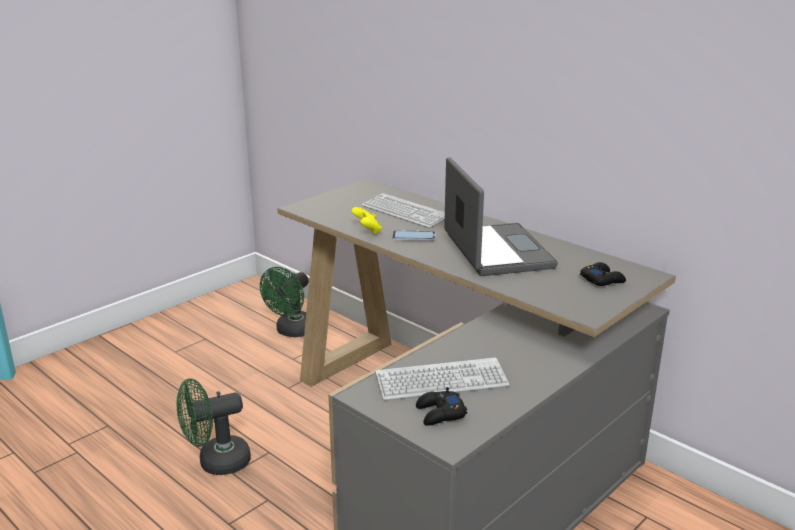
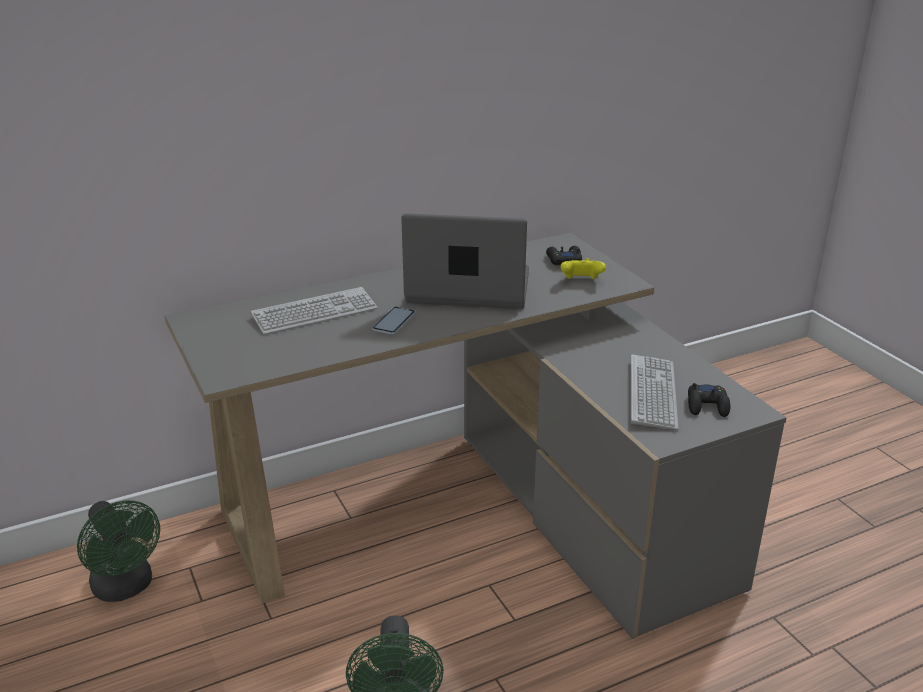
camera: 70 degrees left, 5 degrees up
yellow game controller [352,207,382,235] -> yellow game controller moved to [560,259,606,279]

